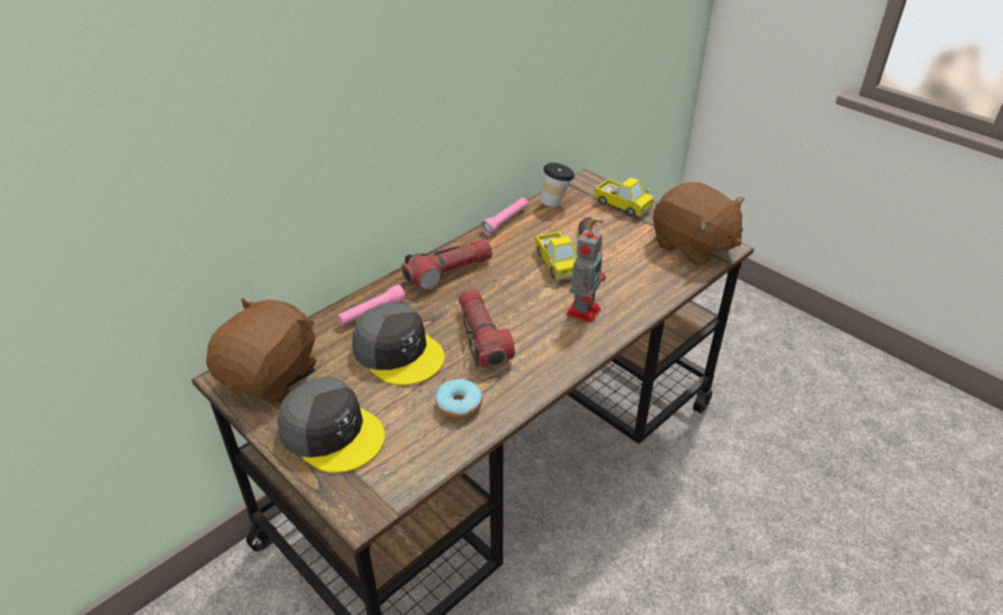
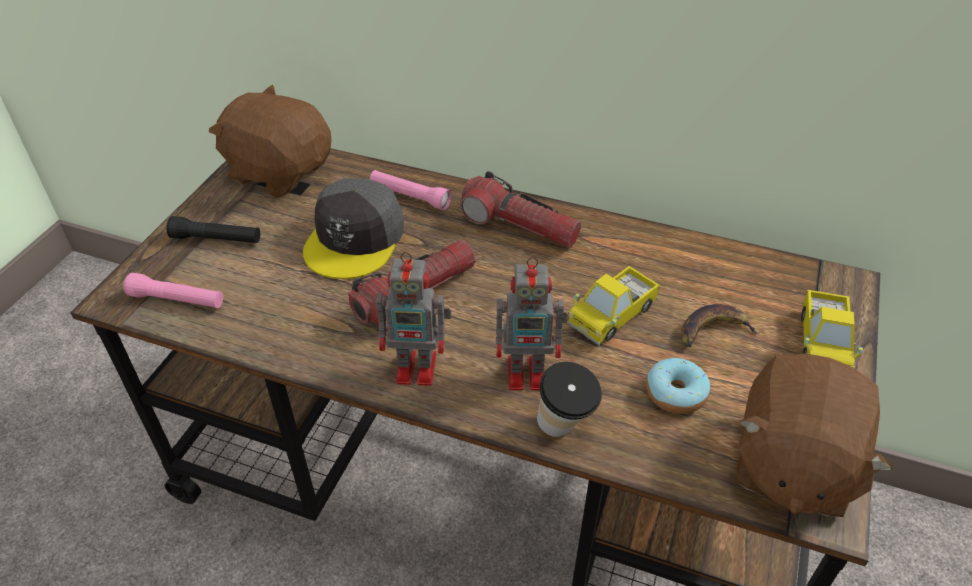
camera: 65 degrees right, 5 degrees up
brown plush toy [206,298,316,402] -> brown plush toy turned 150 degrees counterclockwise [209,85,332,198]
grey cap [278,377,385,473] -> black flashlight [166,216,260,243]
donut [436,379,482,419] -> donut moved to [646,358,710,414]
pink flashlight [481,198,528,235] -> pink flashlight moved to [124,273,223,308]
cup [541,163,575,207] -> cup moved to [537,362,602,437]
none -> toy robot [376,252,452,386]

